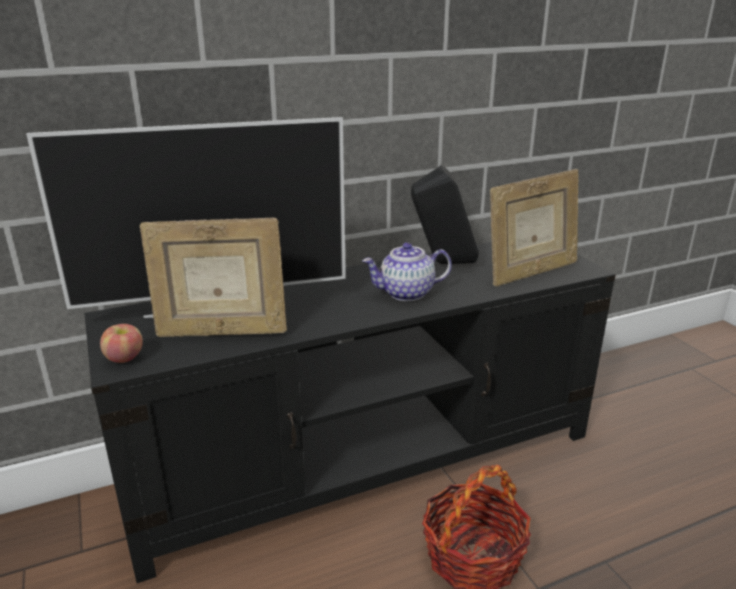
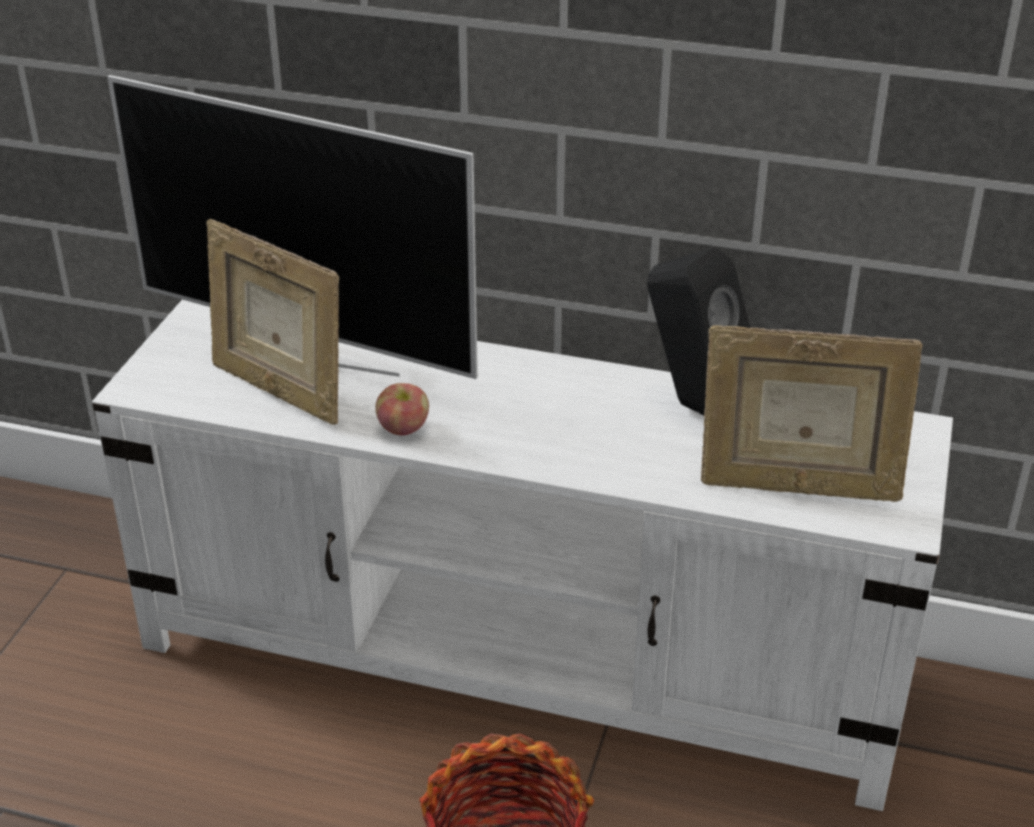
camera: 40 degrees right, 10 degrees up
black tv stand [85,242,616,583] -> white tv stand [92,300,953,811]
apple [100,324,143,363] -> apple moved to [375,383,429,435]
teapot [362,242,452,301] -> none

